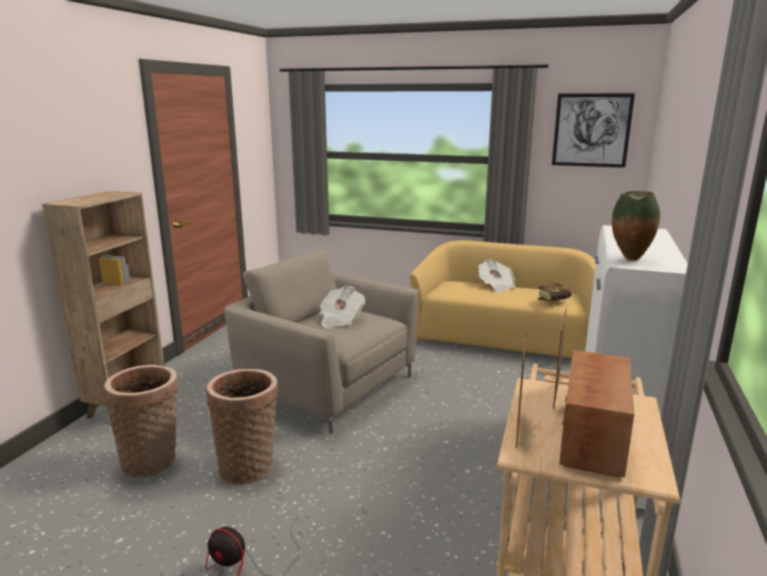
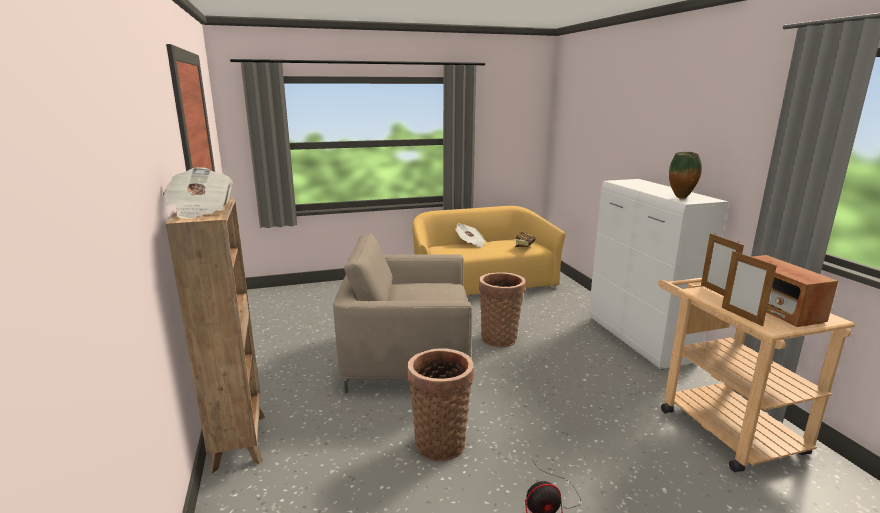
camera: 35 degrees left, 0 degrees up
basket [104,365,179,478] -> basket moved to [479,272,525,347]
newspaper [319,286,365,328] -> newspaper moved to [163,167,233,219]
picture [552,93,635,168] -> none

